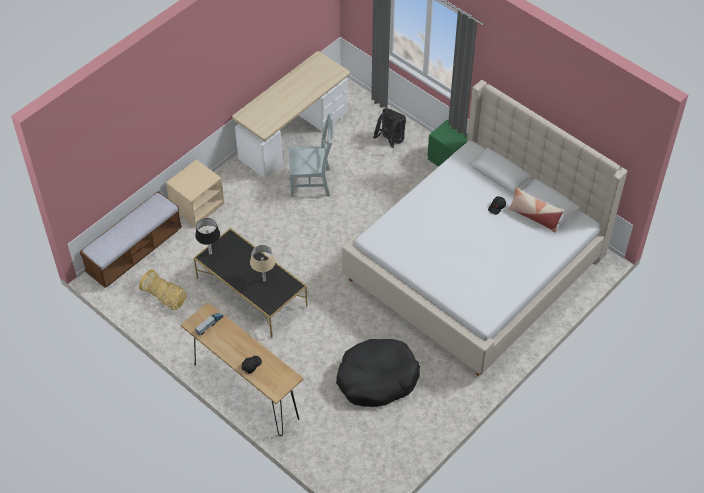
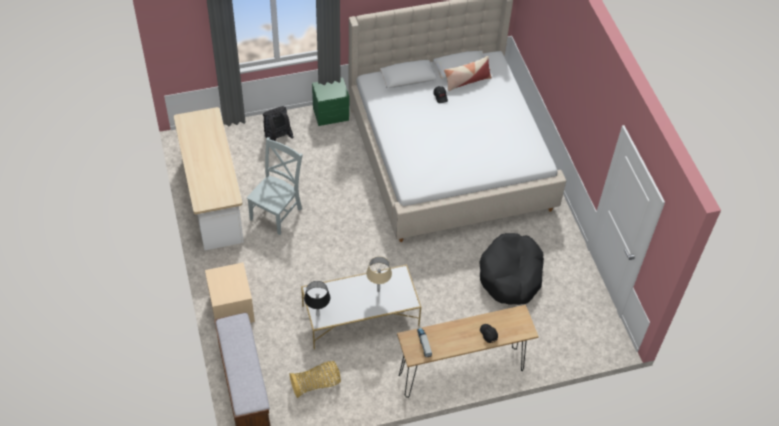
camera: 60 degrees left, 0 degrees up
black coffee table [194,228,308,338] -> white coffee table [301,264,421,349]

